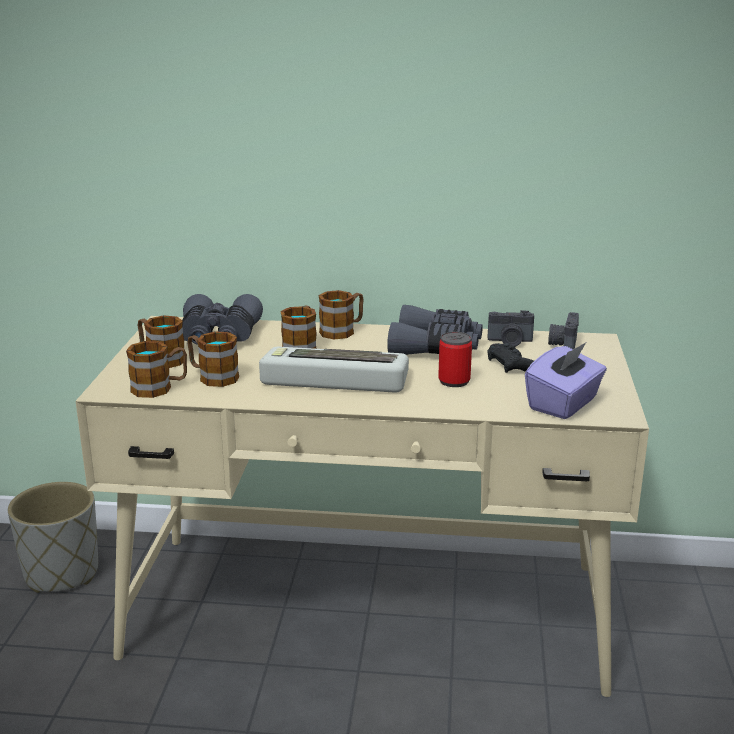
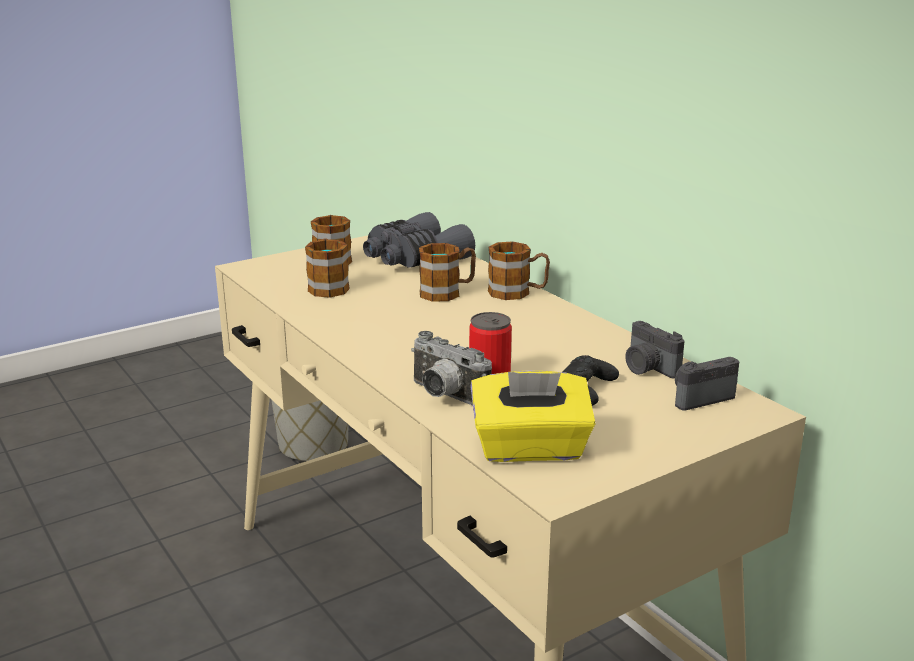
camera: 50 degrees right, 0 degrees up
mug [126,341,187,398] -> none
keyboard [259,347,409,393] -> none
grey binoculars [387,305,483,355] -> none
purple tissue box [525,343,607,419] -> yellow tissue box [471,370,596,462]
none -> camera [411,331,492,405]

